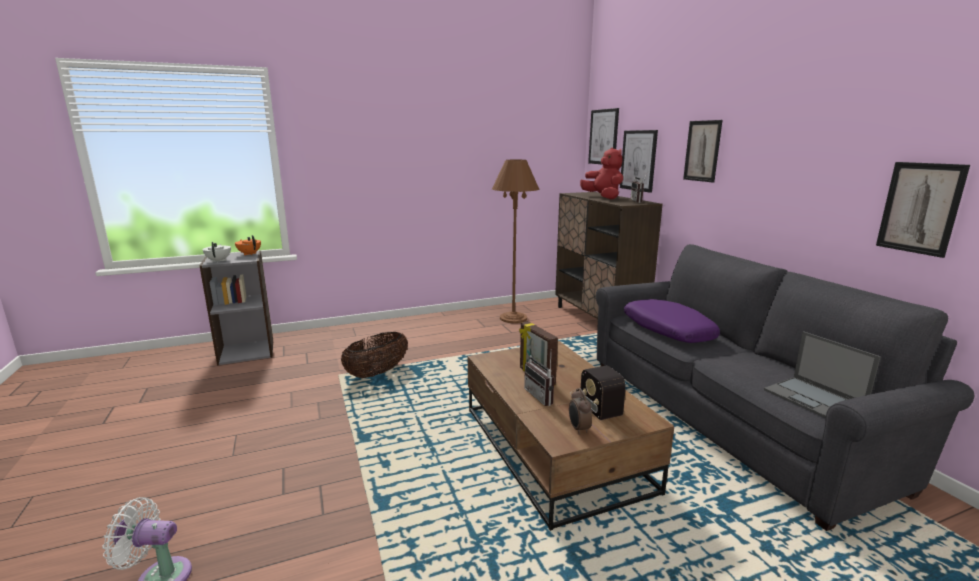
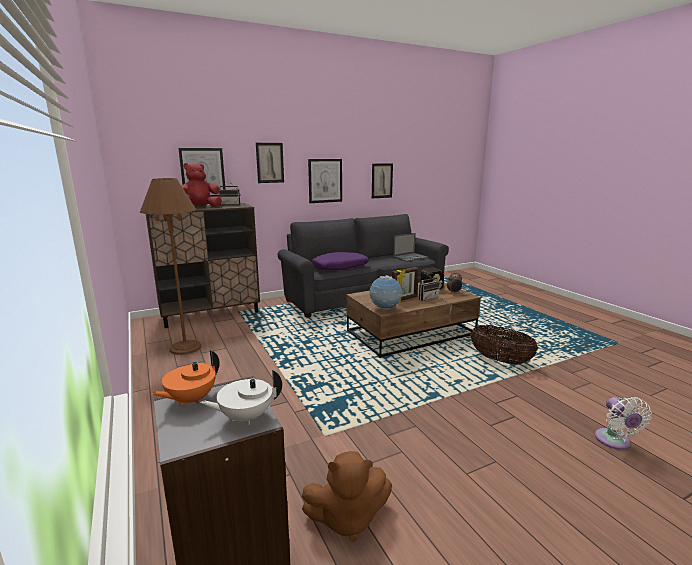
camera: 95 degrees left, 0 degrees up
basket [341,332,408,378] -> basket moved to [470,325,538,364]
picture [588,108,619,164] -> picture moved to [308,159,342,203]
none -> brown plush toy [302,451,392,542]
none -> globe [369,275,402,310]

